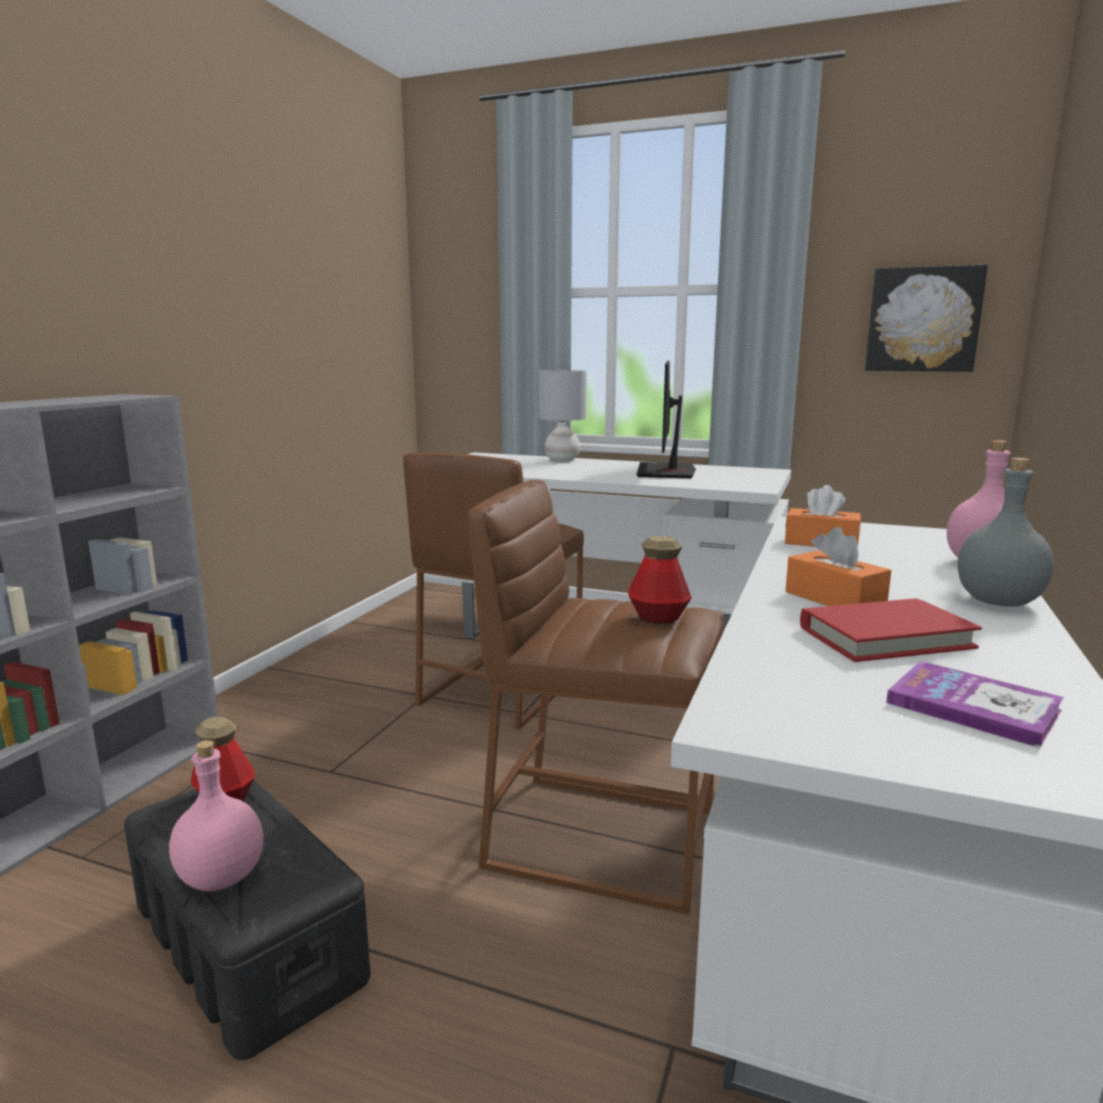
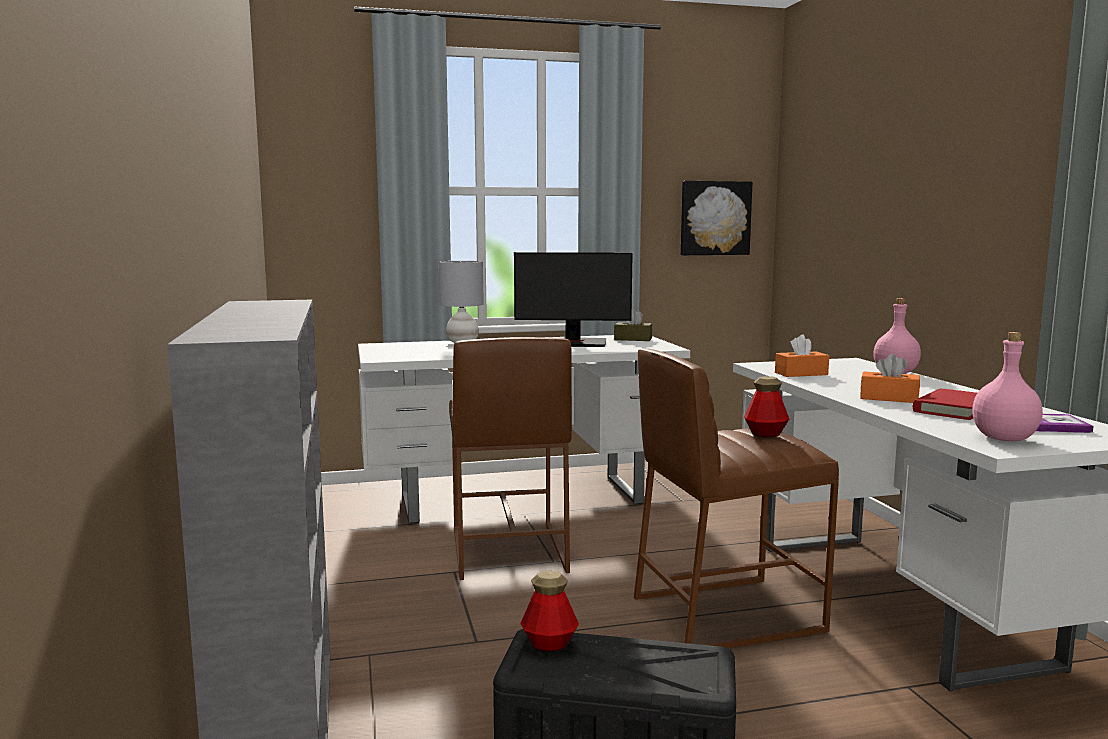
camera: 35 degrees left, 5 degrees down
pink bottle [169,740,263,891] -> pink bottle moved to [972,332,1043,441]
monitor [637,361,696,478] -> monitor turned 60 degrees counterclockwise [514,252,633,347]
grey bottle [958,458,1054,607] -> none
none -> brown tissue box [614,309,652,341]

